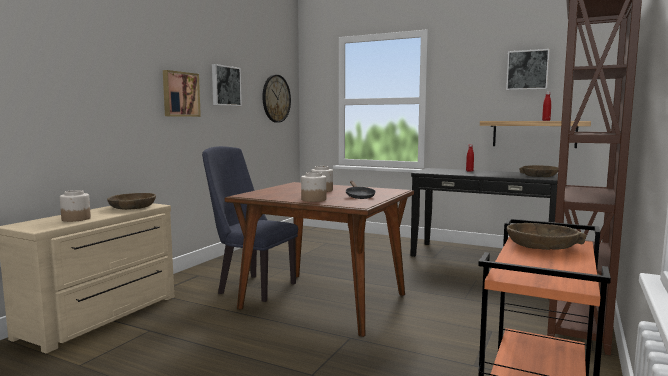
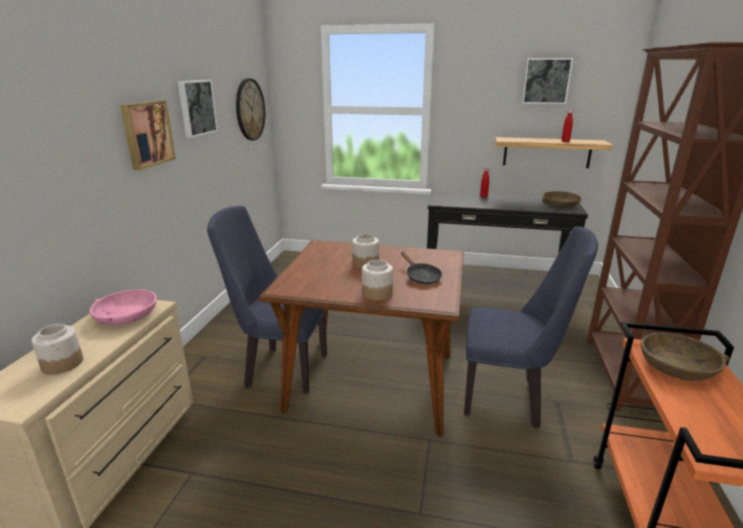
camera: 15 degrees left, 15 degrees up
brown bowl [107,193,156,210] -> pink bowl [90,289,157,325]
none -> blue chair [464,227,598,428]

